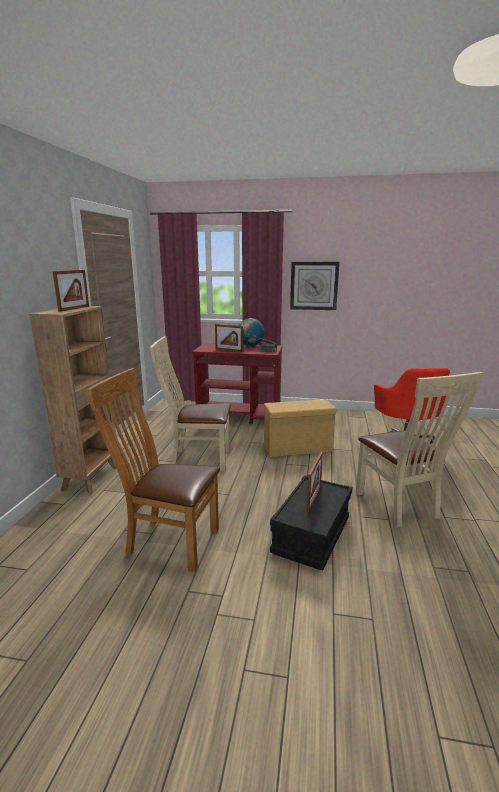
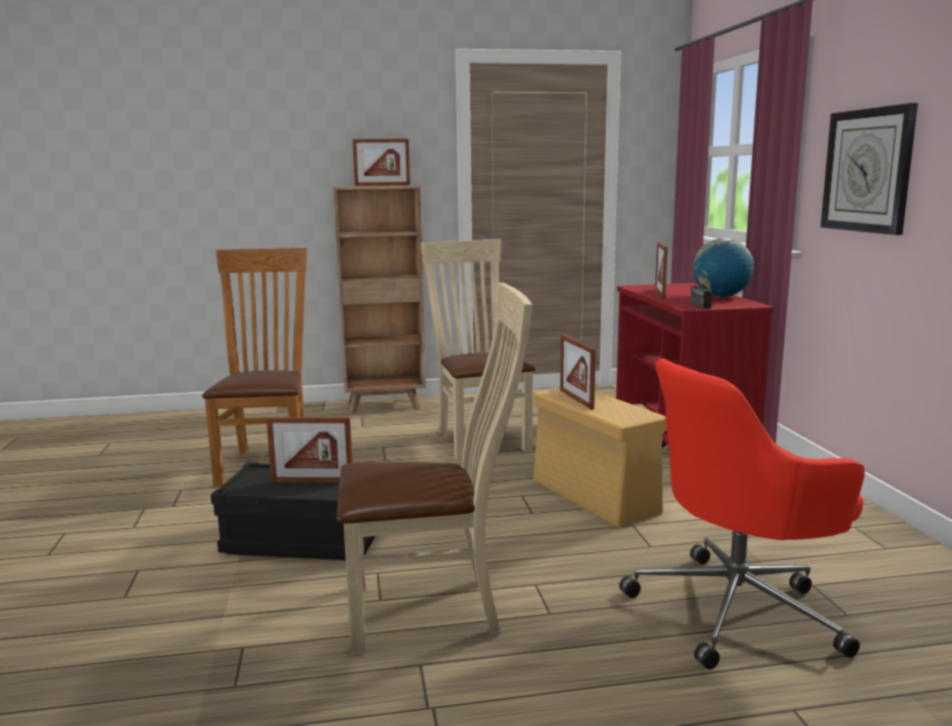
camera: 70 degrees right, 5 degrees down
beige chair [356,372,483,528] -> beige chair turned 150 degrees counterclockwise [337,283,532,655]
none -> picture frame [560,334,596,410]

